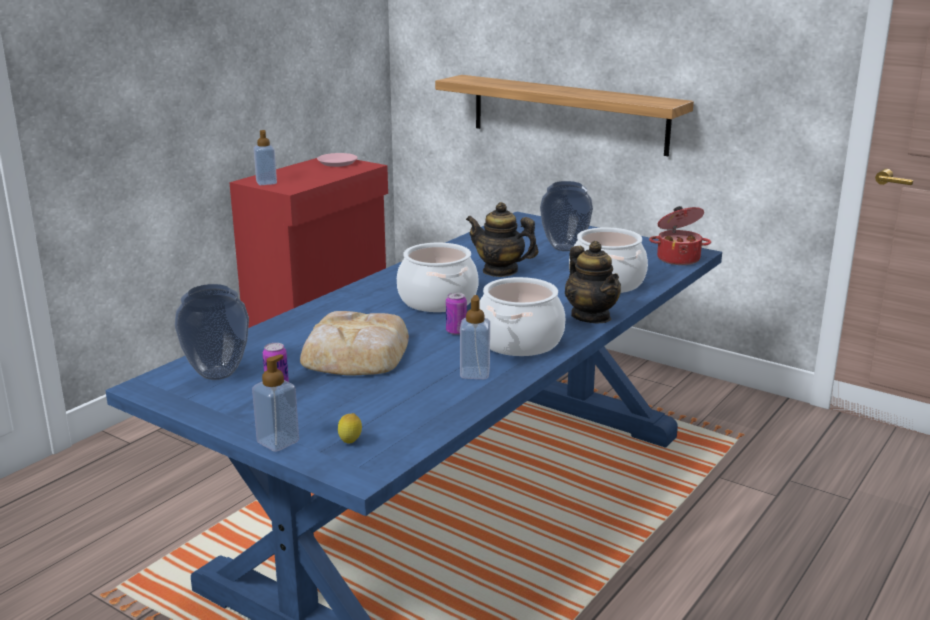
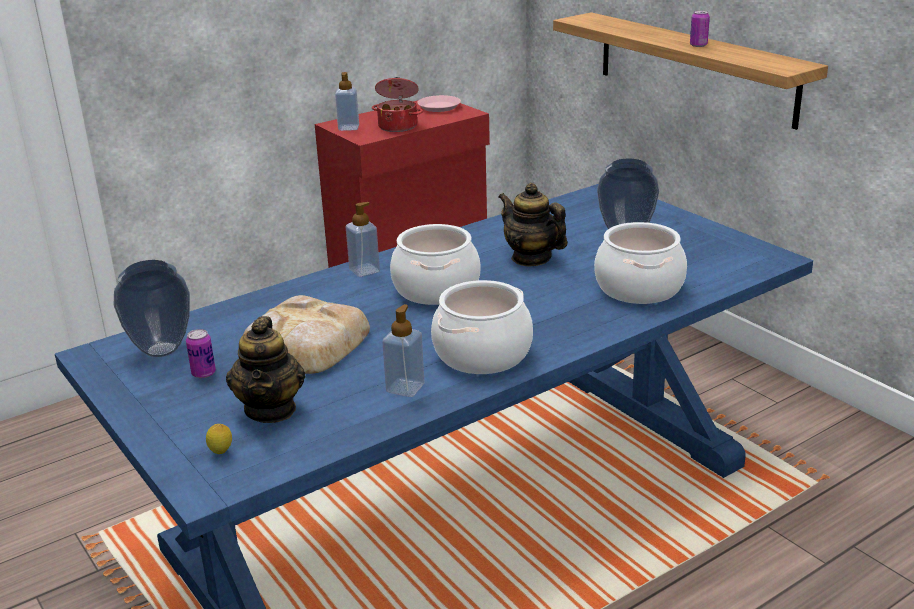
camera: 20 degrees right, 5 degrees up
soap dispenser [252,354,299,452] -> soap dispenser moved to [346,202,380,277]
can [446,292,467,335] -> can moved to [690,10,710,47]
teapot [565,241,621,323] -> teapot moved to [226,316,305,423]
cooking pot [649,206,711,265] -> cooking pot moved to [372,77,423,132]

